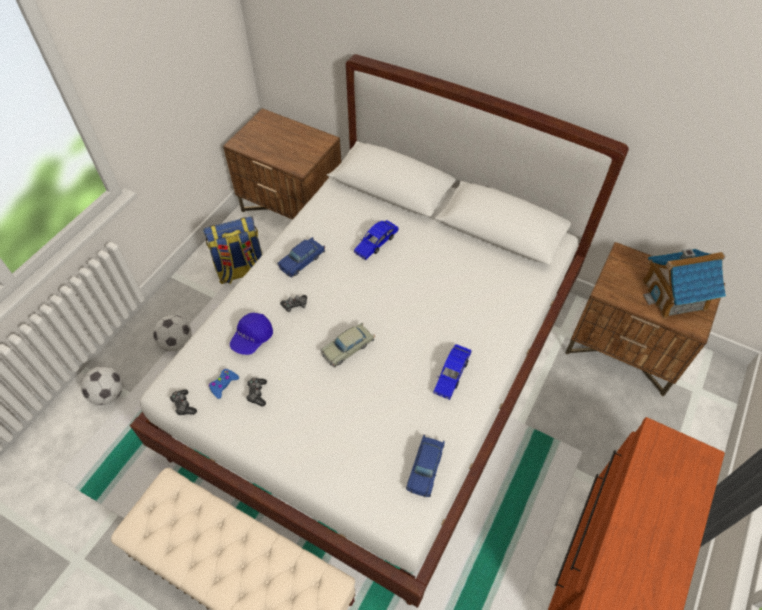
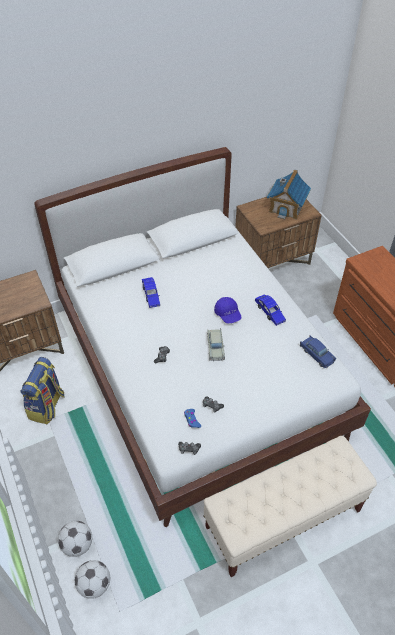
camera: 55 degrees left, 5 degrees down
football [153,315,192,352] -> football moved to [74,560,110,599]
blue cap [230,313,273,355] -> blue cap moved to [214,297,242,324]
blue toy car [277,237,325,277] -> none

